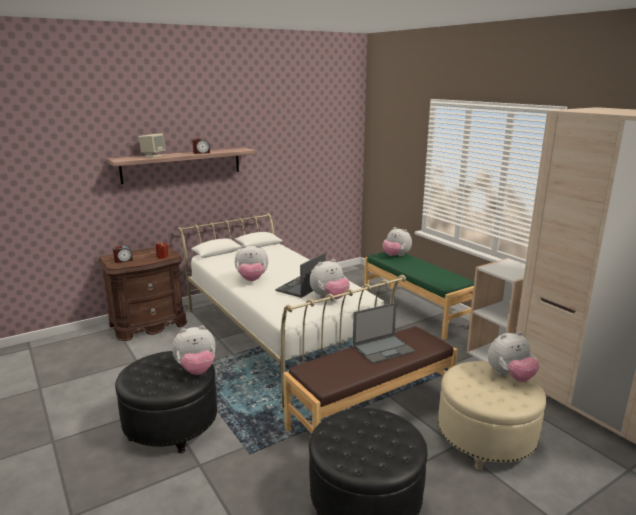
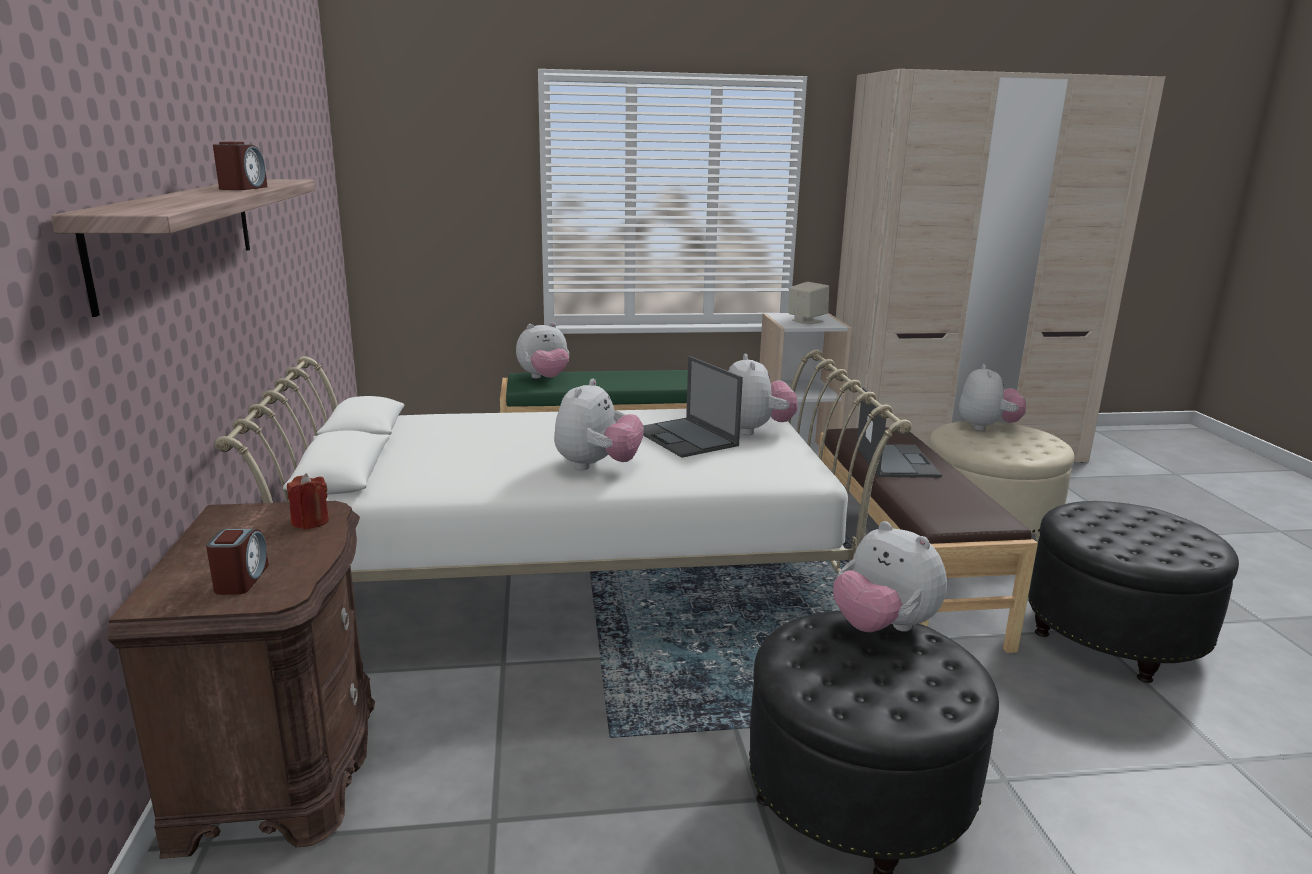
camera: 65 degrees left, 0 degrees up
beige speaker [139,134,166,158] -> beige speaker moved to [789,282,829,324]
plush toy [172,326,216,375] -> plush toy turned 135 degrees clockwise [833,521,947,632]

